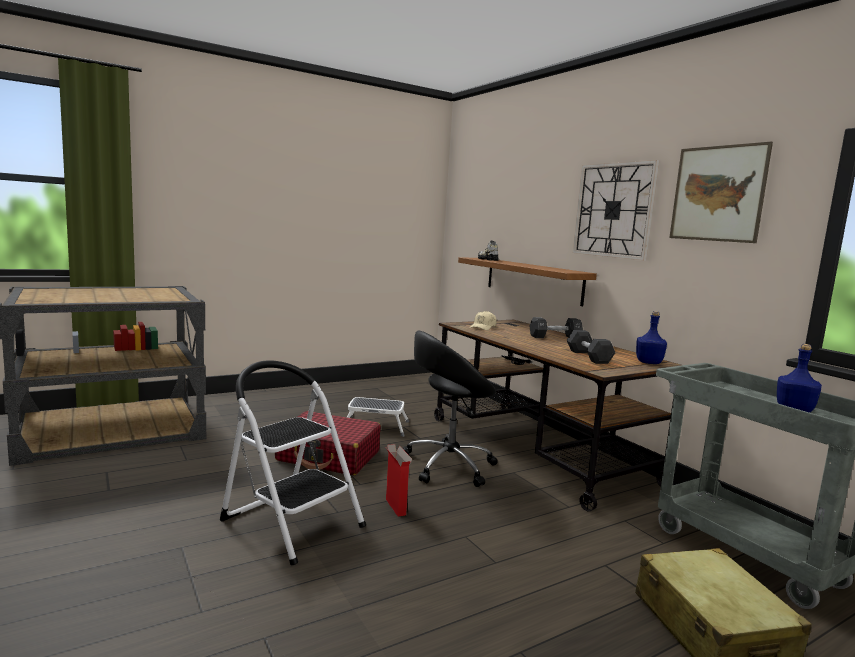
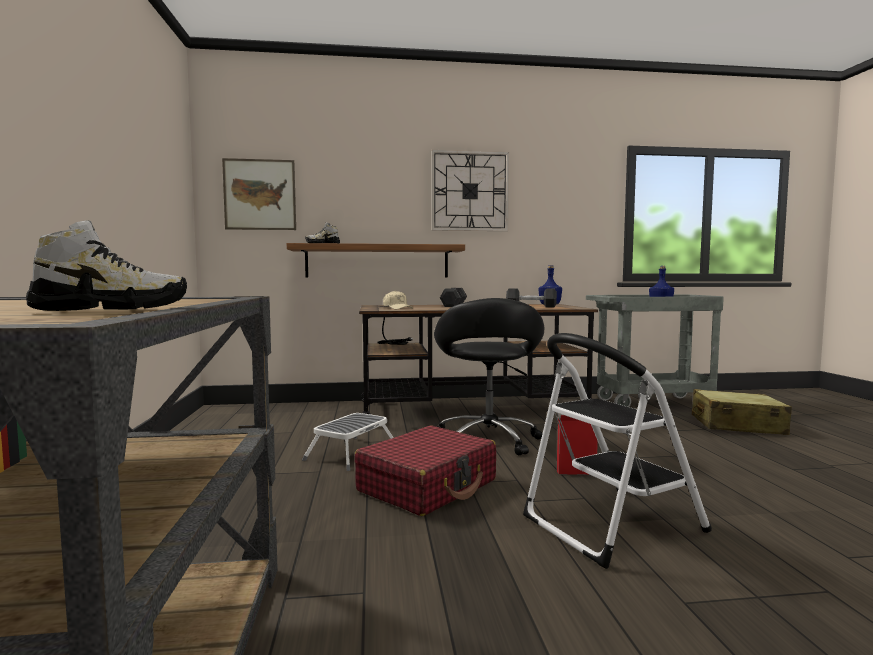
camera: 65 degrees left, 5 degrees down
picture [669,142,773,243] -> picture moved to [222,158,296,230]
none -> shoe [26,220,187,311]

